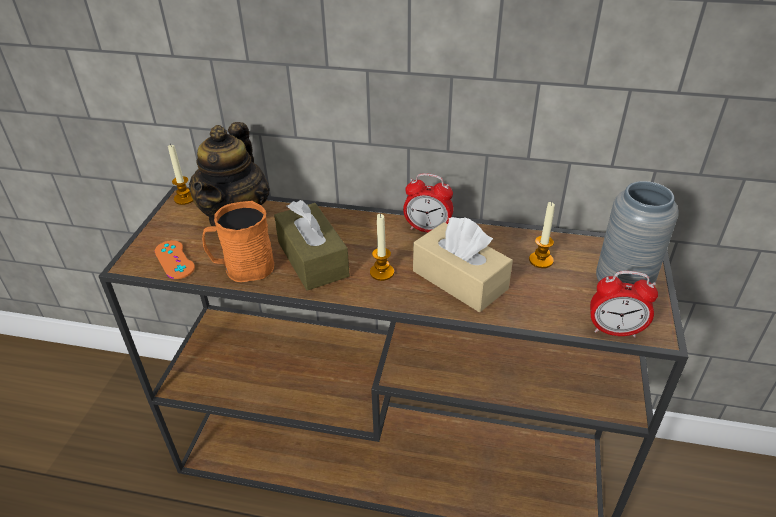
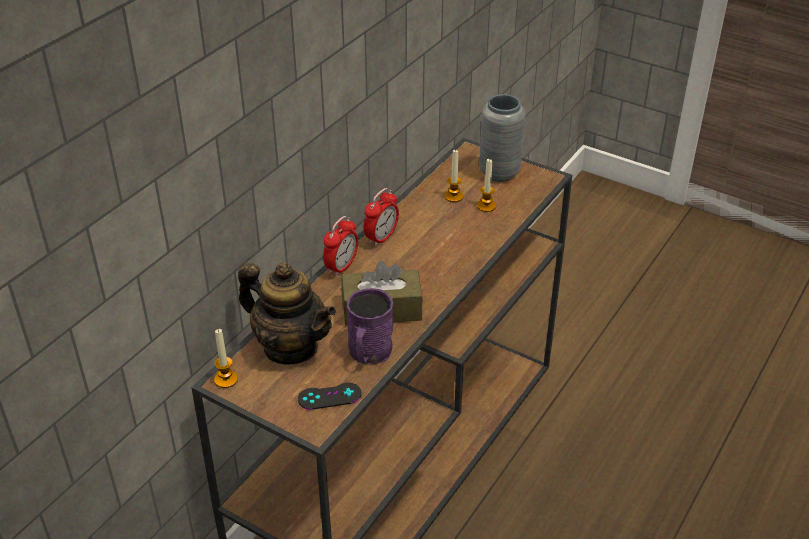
camera: 70 degrees left, 0 degrees up
orange game controller [154,240,195,279] -> black game controller [298,383,361,410]
orange mug [202,201,274,282] -> purple mug [347,288,393,364]
candle [370,214,394,281] -> candle moved to [477,158,496,212]
beige tissue box [413,217,513,312] -> none
alarm clock [590,271,658,337] -> alarm clock moved to [323,216,358,277]

